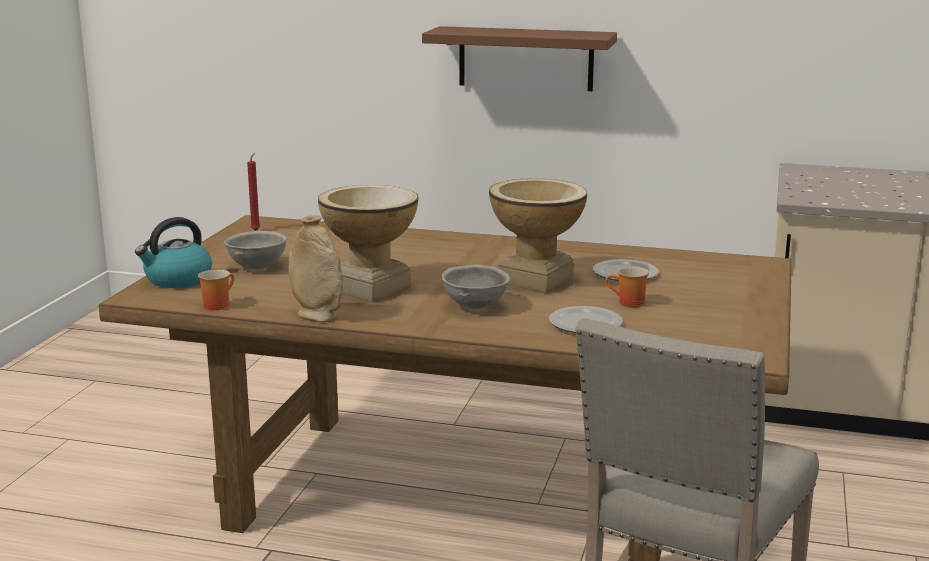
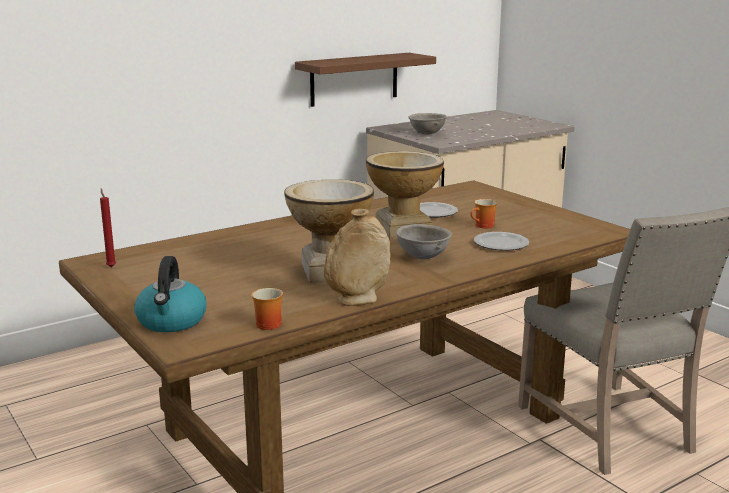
camera: 50 degrees left, 0 degrees up
grey bowl [224,231,287,269] -> grey bowl moved to [409,113,447,135]
brown shelf [422,26,617,91] -> brown shelf moved to [295,53,436,107]

